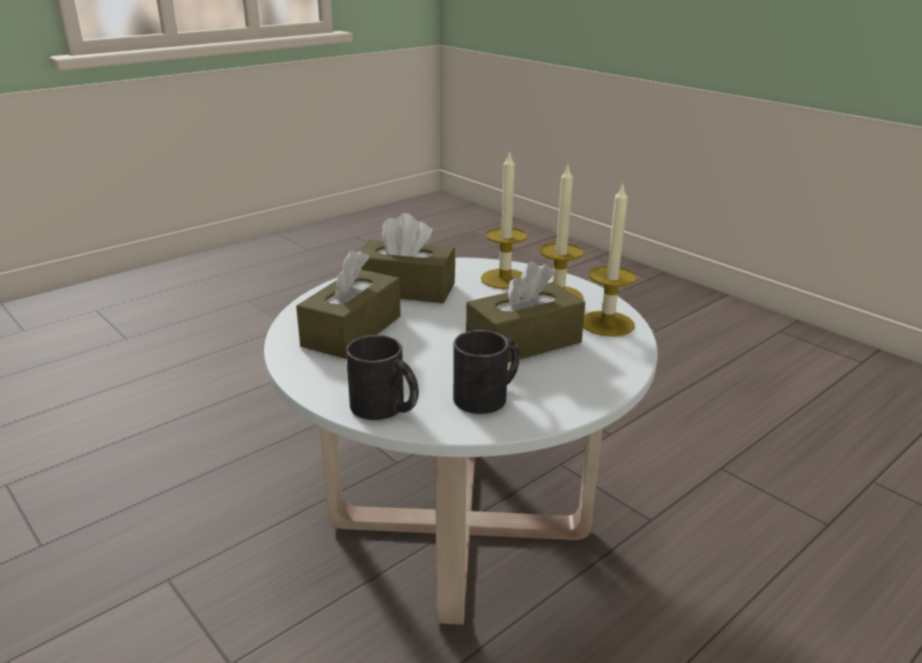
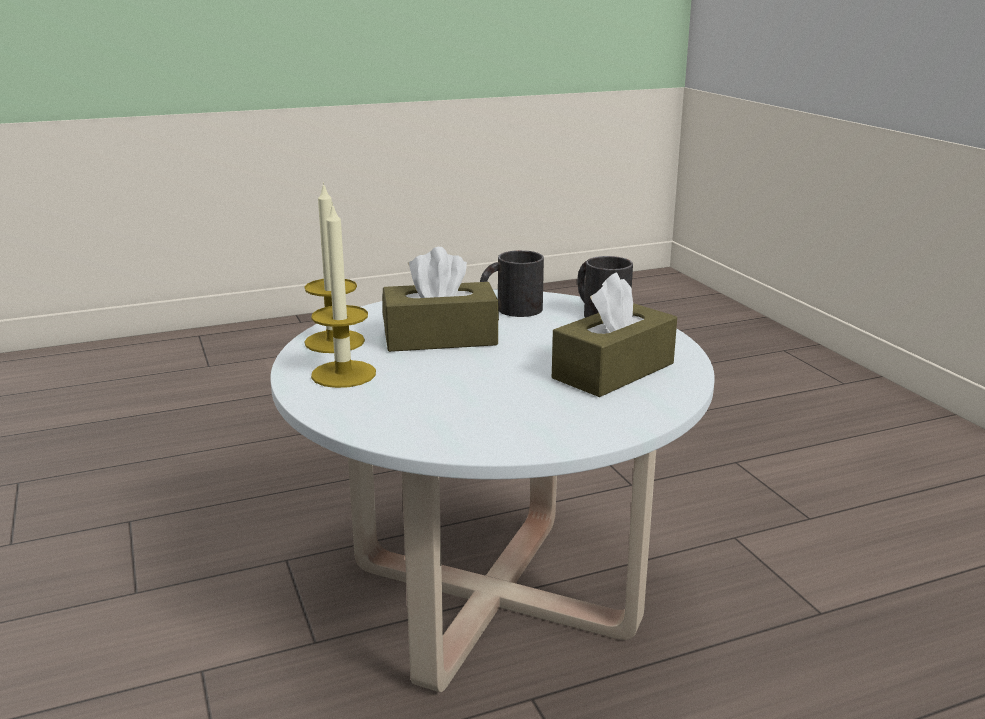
camera: 160 degrees left, 5 degrees down
brown tissue box [357,213,455,303] -> none
candle [481,150,528,289] -> none

